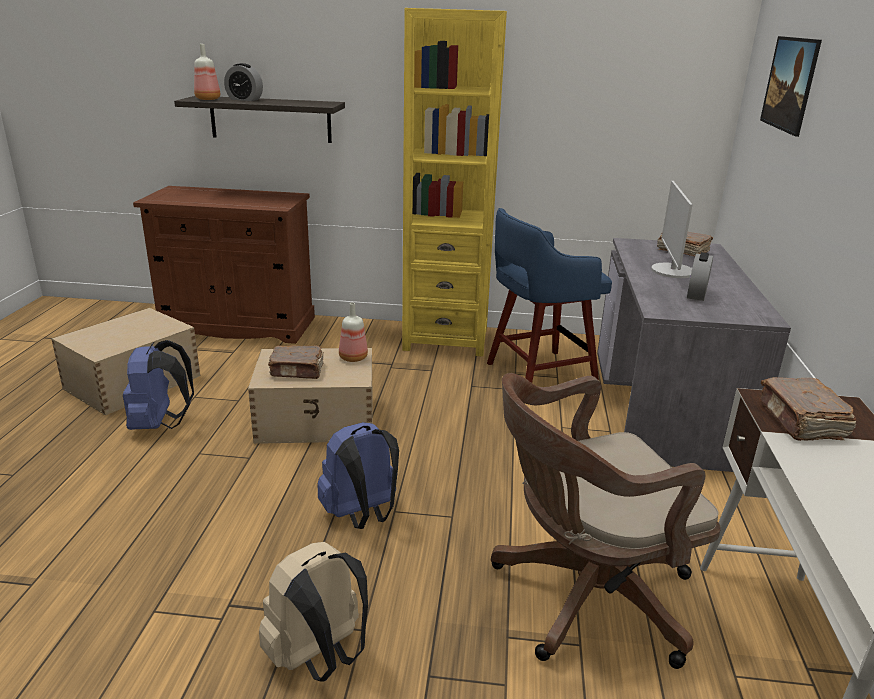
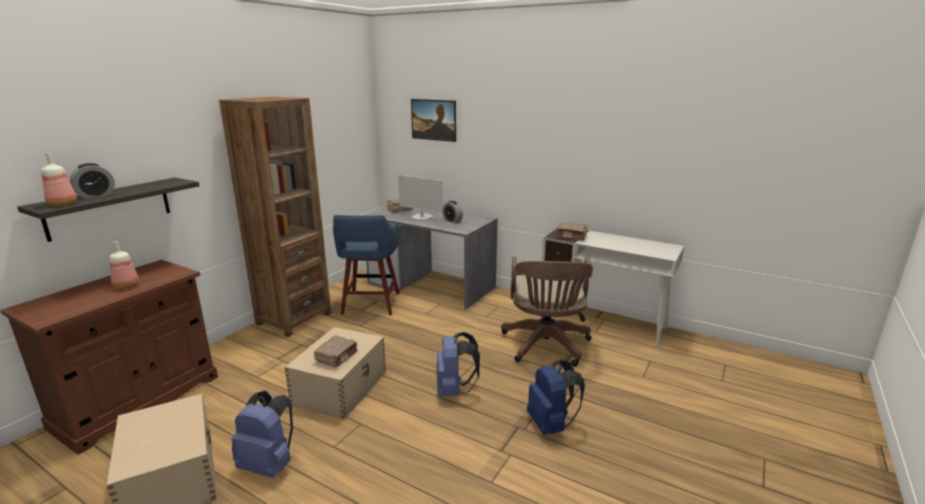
camera: 65 degrees left, 5 degrees down
beige backpack [259,542,368,682] -> blue backpack [527,359,585,435]
bottle [339,302,368,362] -> bottle moved to [109,241,139,289]
yellow bookcase [402,8,507,357] -> brown bookcase [219,97,331,337]

